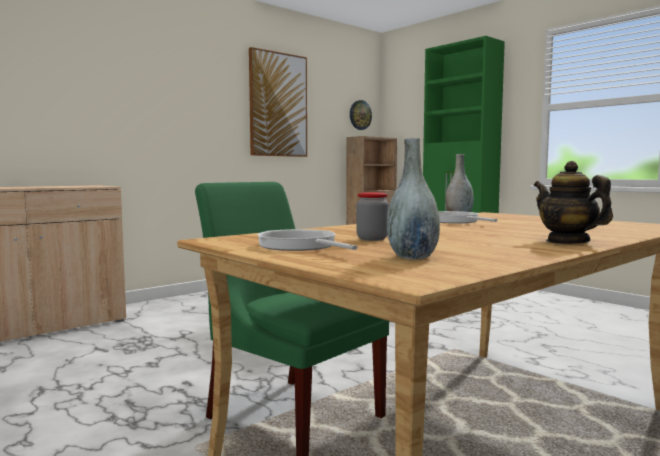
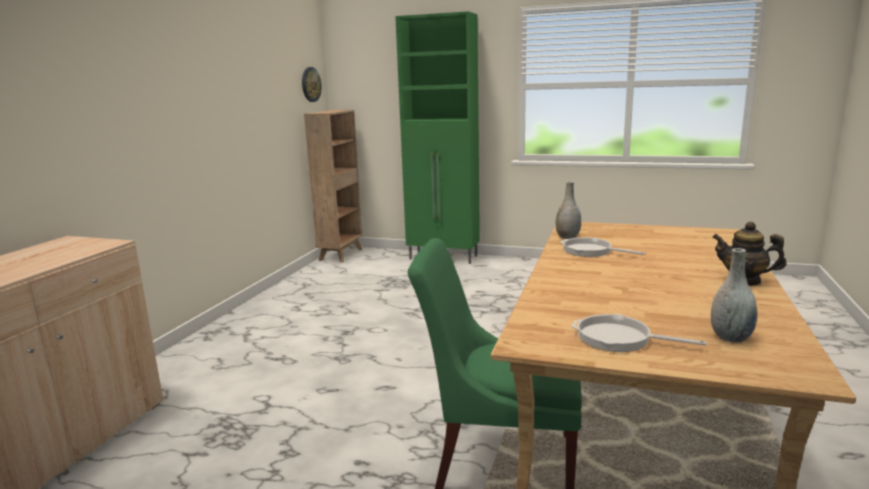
camera: 30 degrees left, 10 degrees up
picture [249,47,307,157] -> none
jar [356,192,389,241] -> none

